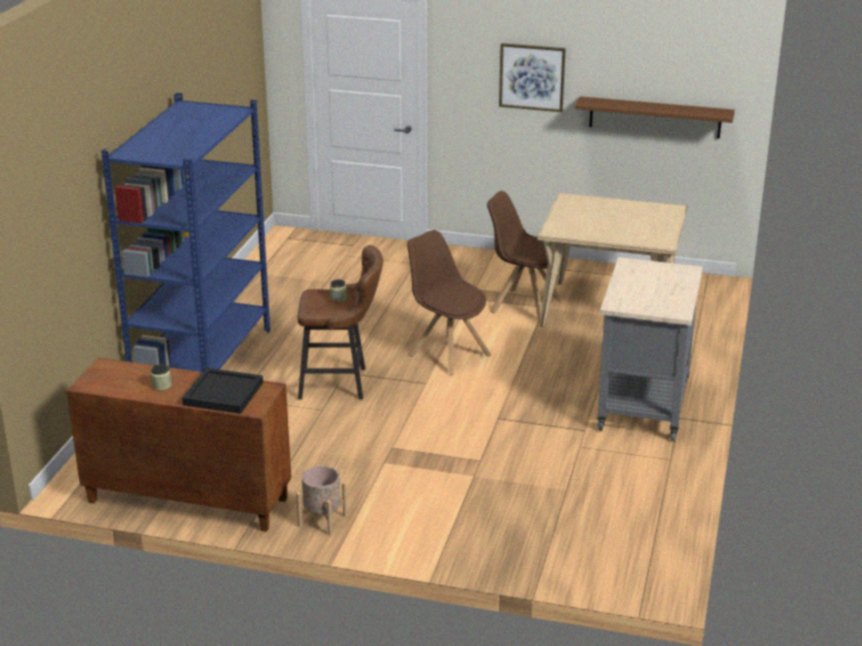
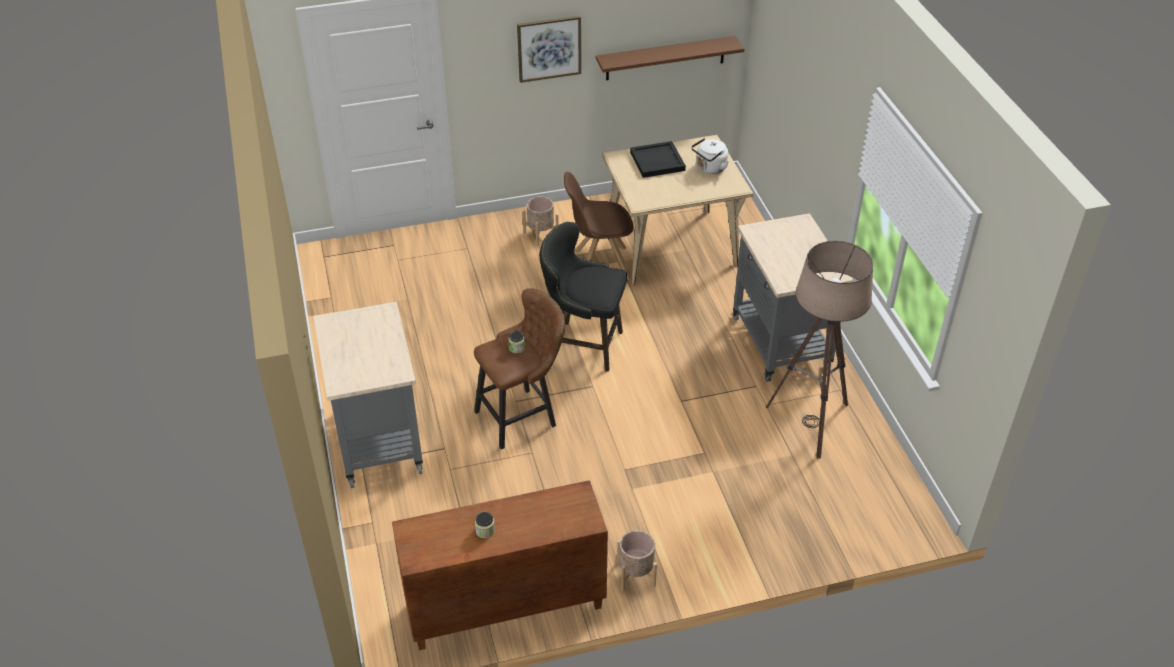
camera: 30 degrees left, 15 degrees up
blue bookcase [101,93,270,372] -> grey cart [313,301,423,488]
black tray [182,368,263,414] -> black tray moved to [630,141,686,178]
brown chair [407,230,491,376] -> black stool [539,222,627,372]
none -> beige planter [522,196,559,246]
none -> white kettle [691,138,729,174]
none -> floor lamp [766,241,873,458]

